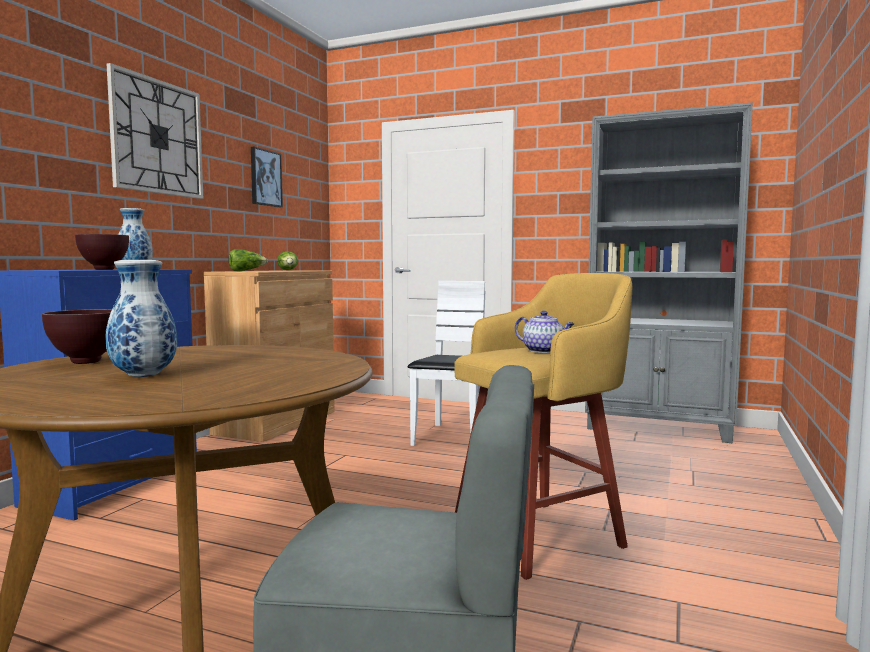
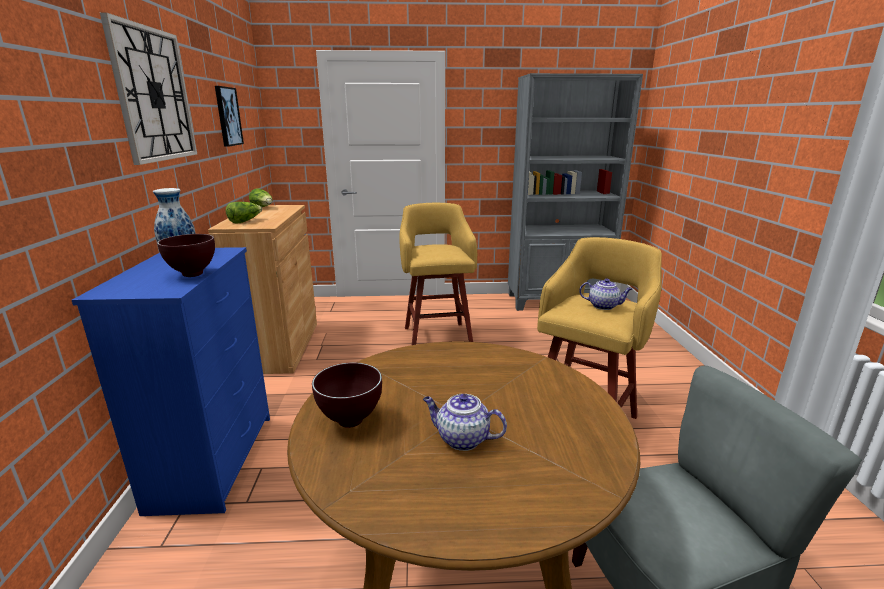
camera: 25 degrees left, 15 degrees up
vase [106,260,177,377] -> teapot [423,394,507,451]
white chair [408,281,485,446] -> yellow stool [399,203,477,345]

